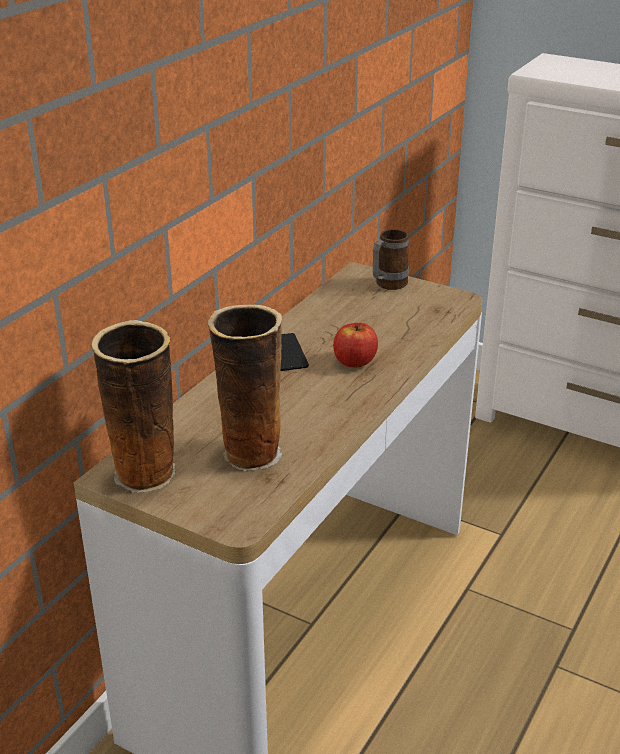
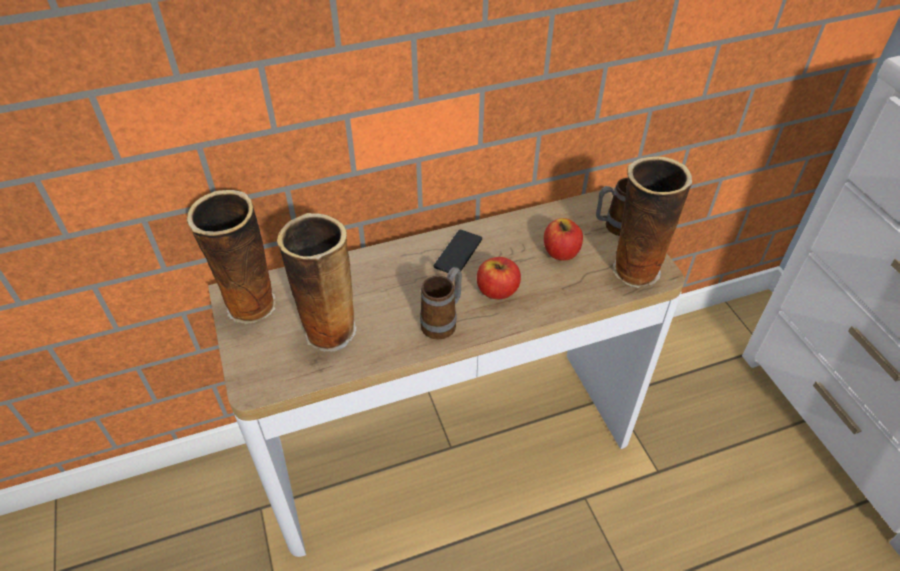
camera: 40 degrees right, 15 degrees up
none -> mug [420,267,462,340]
none -> apple [544,218,583,261]
none -> vase [613,156,692,288]

